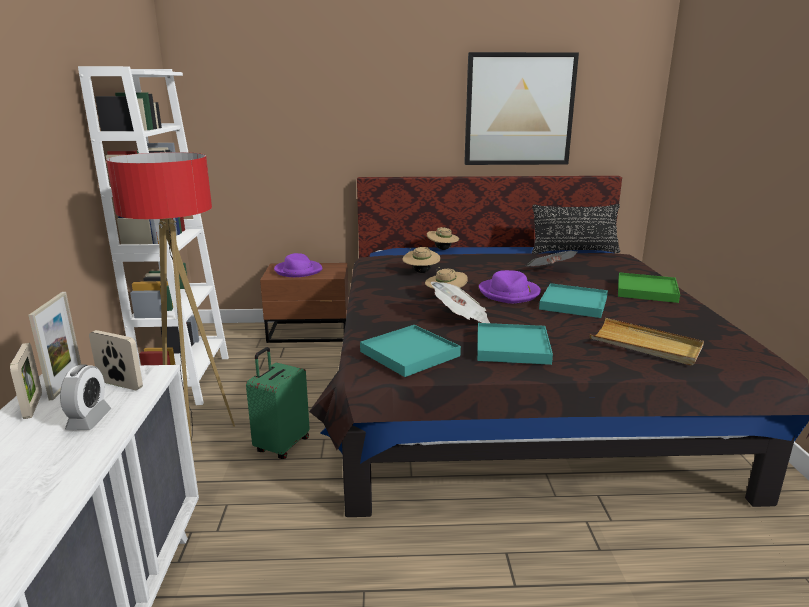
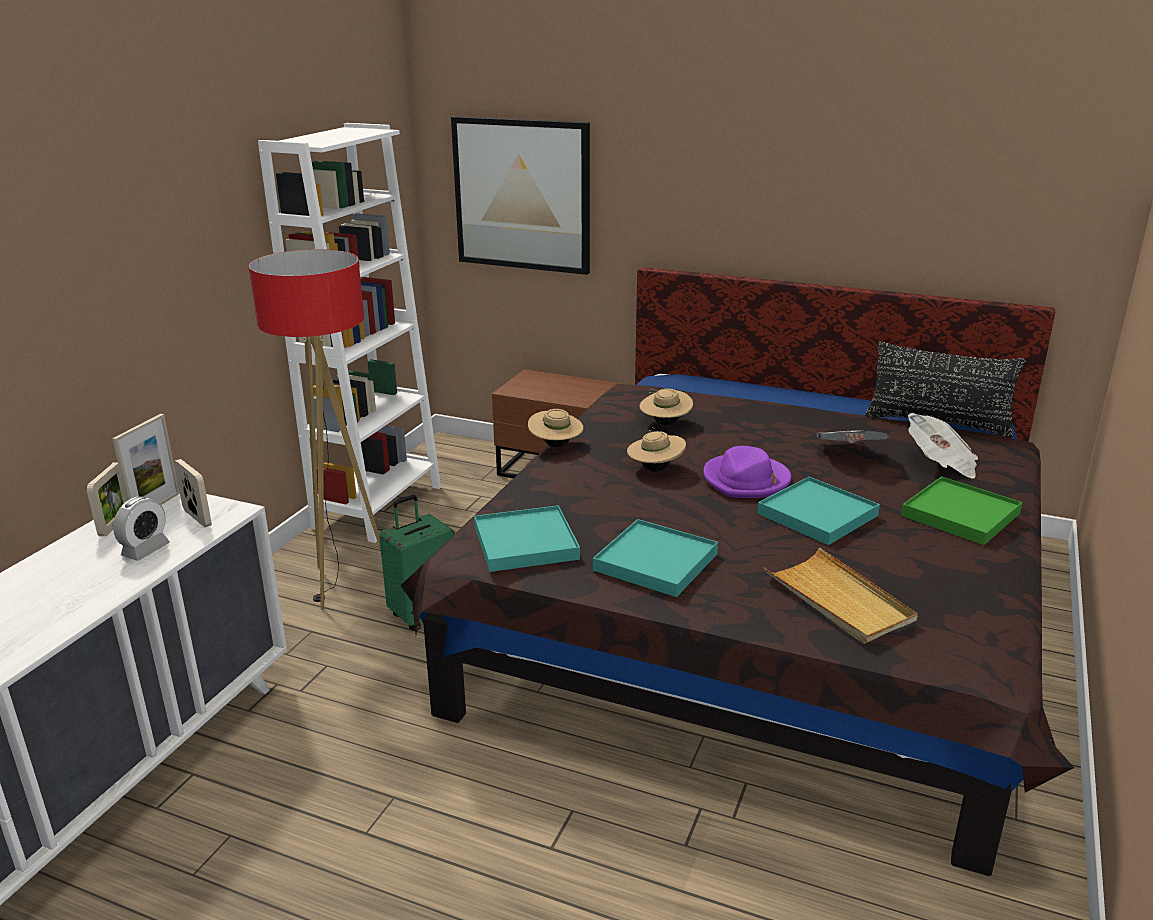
camera: 25 degrees right, 5 degrees up
purple hat [274,253,322,277] -> none
beige hat [427,227,460,250] -> beige hat moved to [528,409,584,447]
newspaper [431,281,490,323] -> newspaper moved to [908,413,978,479]
picture [464,52,579,165] -> picture moved to [451,116,590,275]

